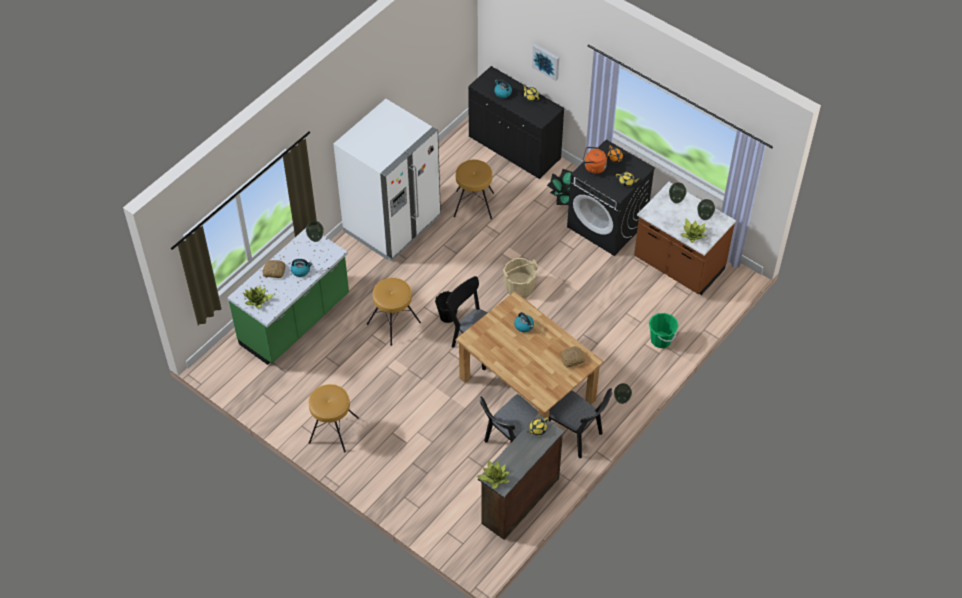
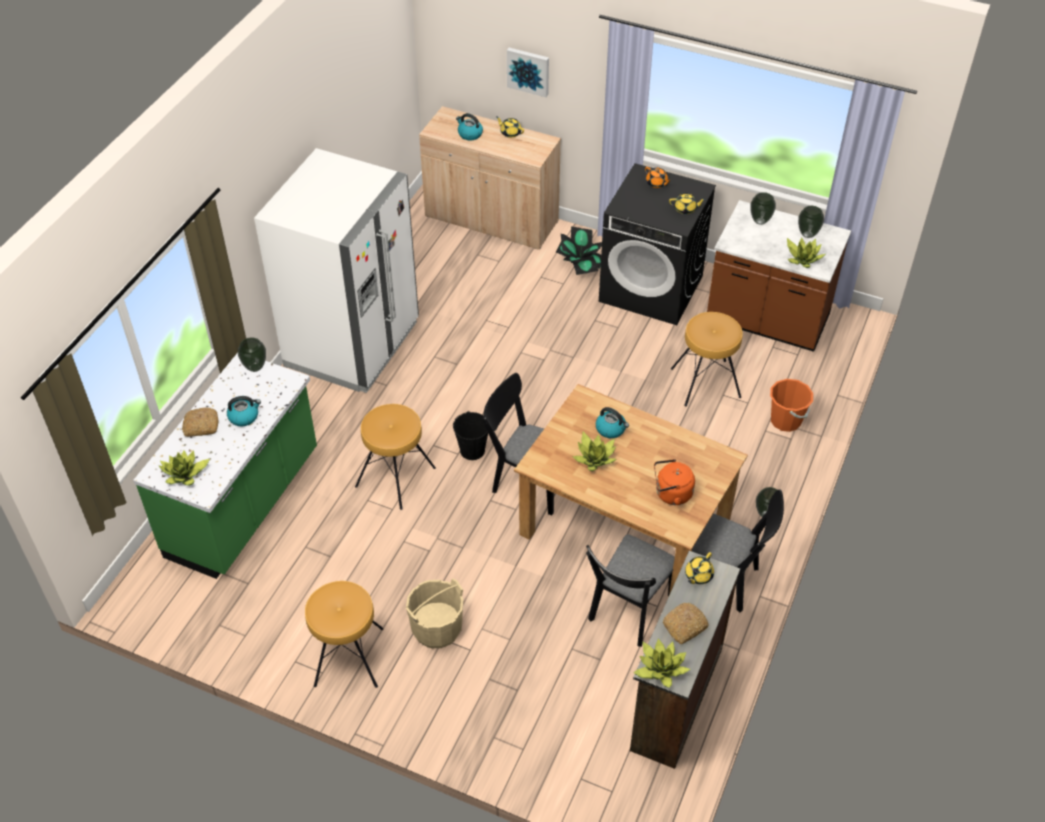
camera: 15 degrees left, 5 degrees down
brown stool [454,160,494,219] -> brown stool moved to [671,312,743,406]
black cabinet [468,66,564,179] -> beige cabinet [419,106,561,250]
beige bucket [503,258,538,298] -> beige bucket moved to [406,578,464,648]
bread [561,346,585,368] -> bread moved to [663,603,709,644]
orange kettle [583,147,607,174] -> orange kettle moved to [654,459,695,505]
green bucket [649,313,678,348] -> orange bucket [770,379,813,432]
none -> potted plant [572,432,616,471]

